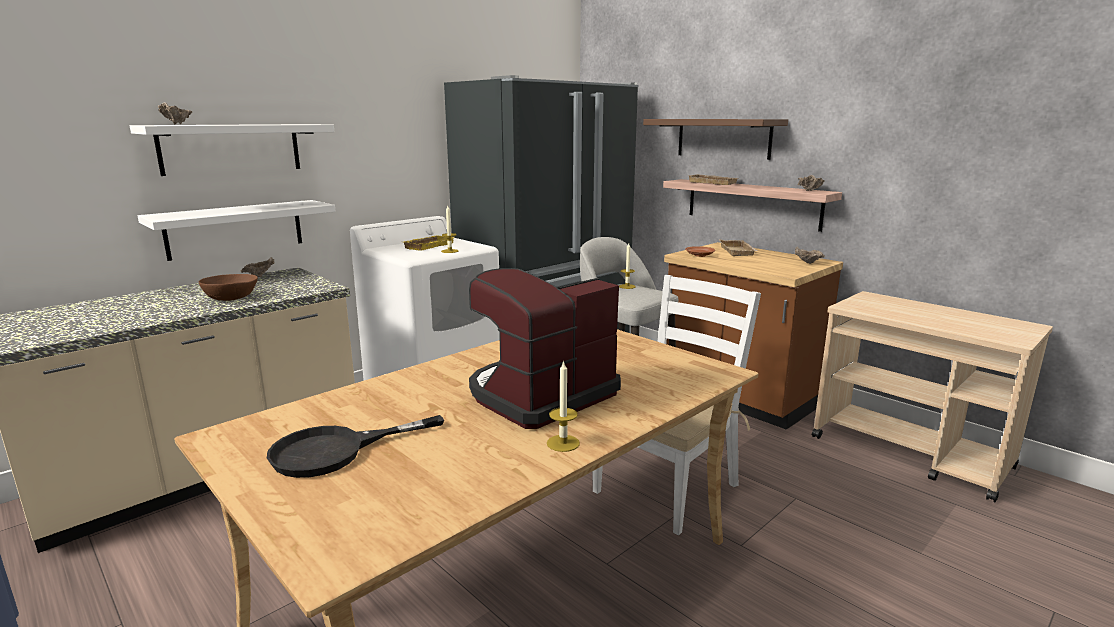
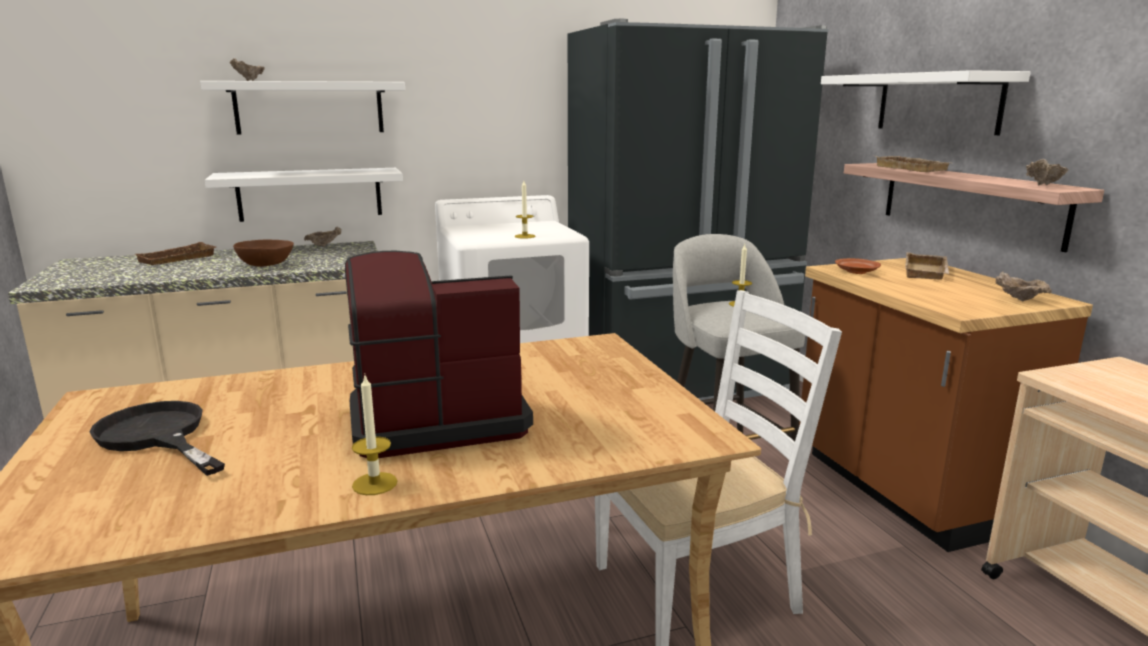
camera: 25 degrees right, 0 degrees up
black frying pan [267,415,444,478] -> black frying pan turned 45 degrees clockwise [90,401,225,476]
yellow tray [404,236,454,251] -> none
brown shelf [643,119,788,160] -> white shelf [821,70,1031,135]
none -> brown tray [135,242,216,265]

